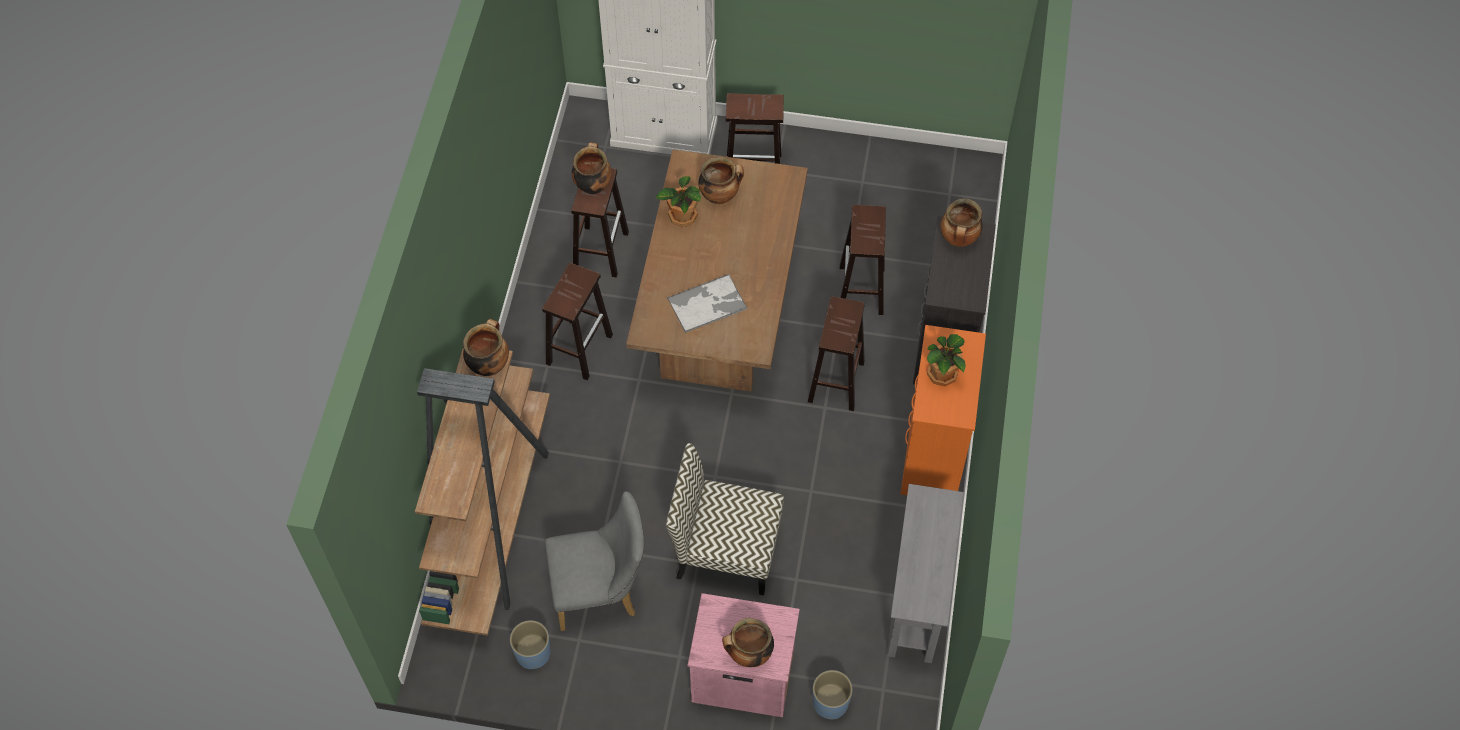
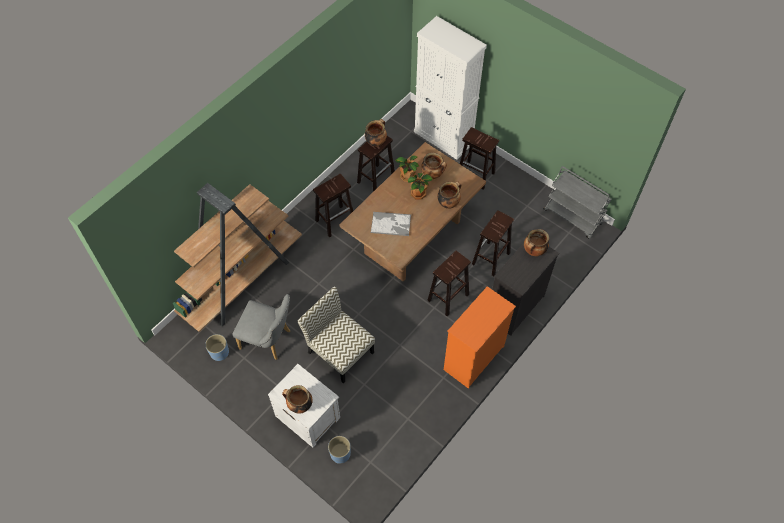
camera: 30 degrees right, 0 degrees up
cooking pot [463,319,509,376] -> cooking pot moved to [437,181,461,209]
pink nightstand [687,593,800,717] -> white nightstand [268,364,340,448]
grey console table [887,484,963,663] -> none
potted plant [927,334,966,386] -> potted plant moved to [408,173,433,200]
none -> grey cart [543,166,612,239]

